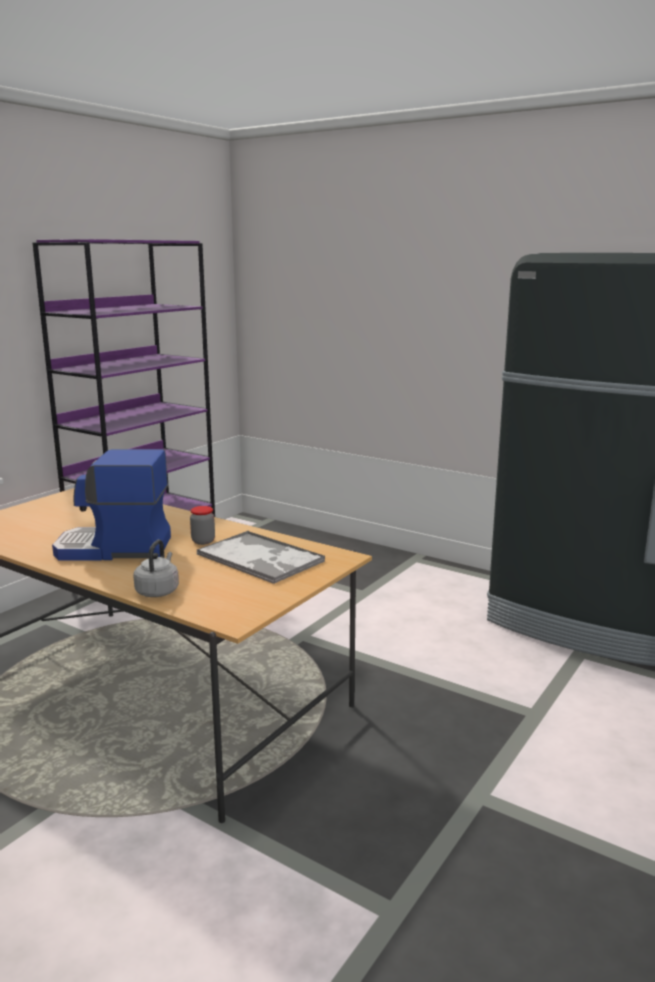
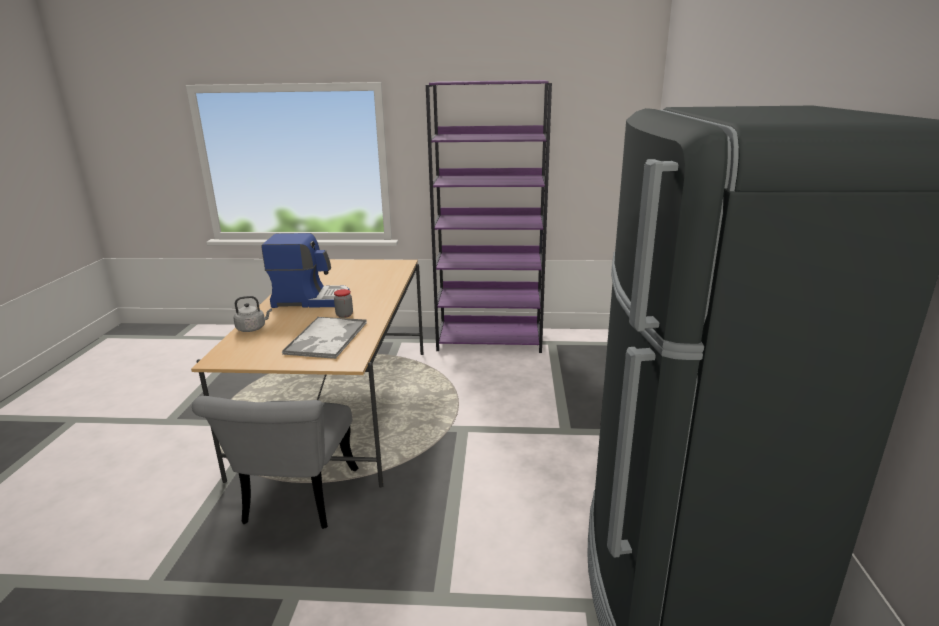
camera: 60 degrees right, 5 degrees up
coffee machine [52,449,171,561] -> coffee machine turned 120 degrees clockwise [261,233,349,308]
none -> grey chair [192,396,359,529]

